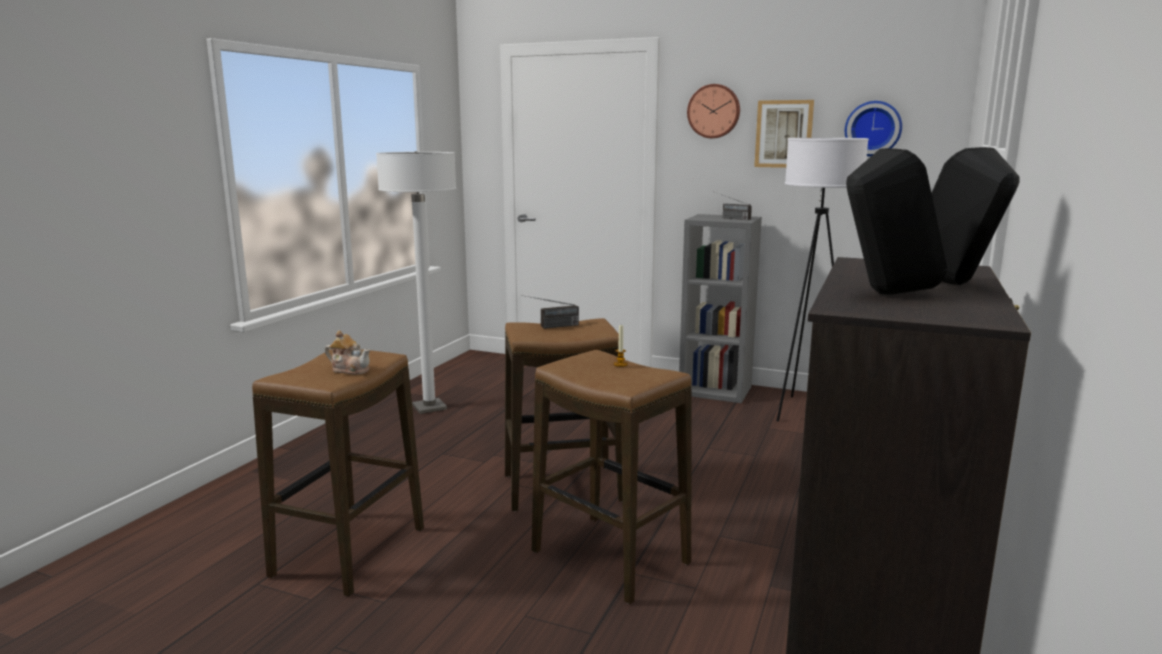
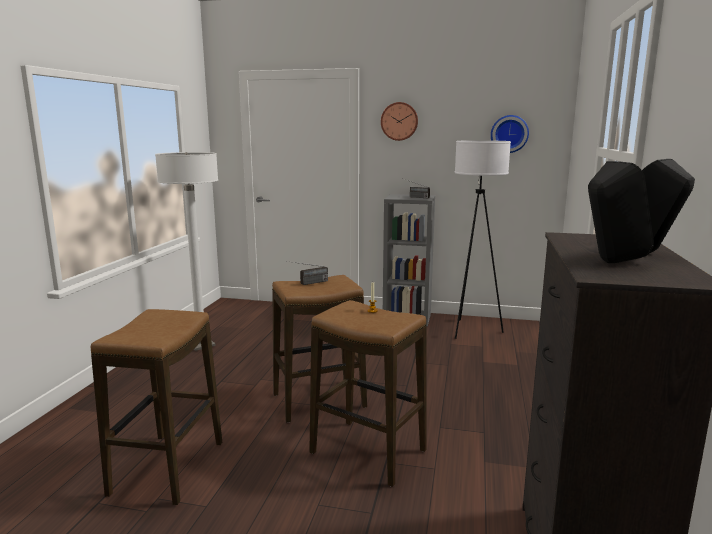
camera: 10 degrees left, 0 degrees up
teapot [325,330,370,374] -> none
picture [754,100,814,168] -> none

